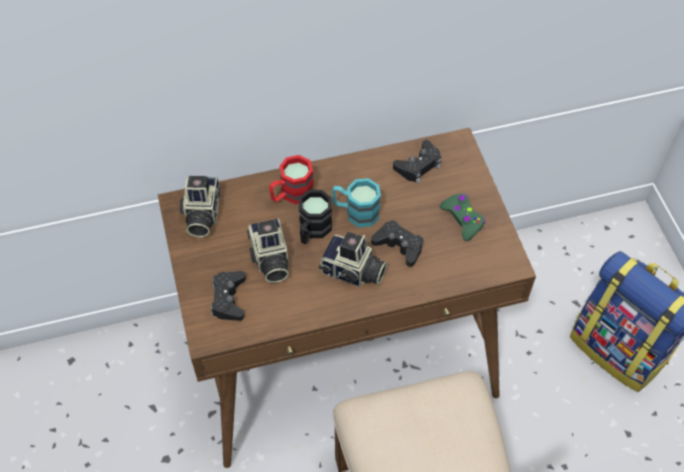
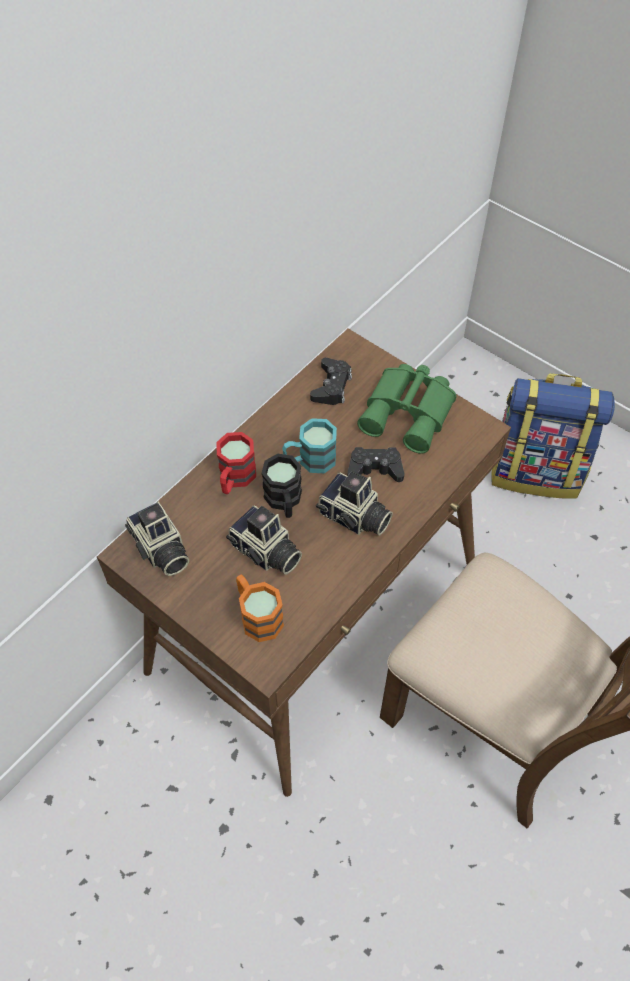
camera: 35 degrees left, 0 degrees up
black game controller [211,271,246,321] -> orange mug [236,575,284,642]
camera [319,232,387,287] -> camera turned 45 degrees clockwise [316,471,393,536]
green game controller [440,193,485,241] -> green binoculars [357,364,456,454]

